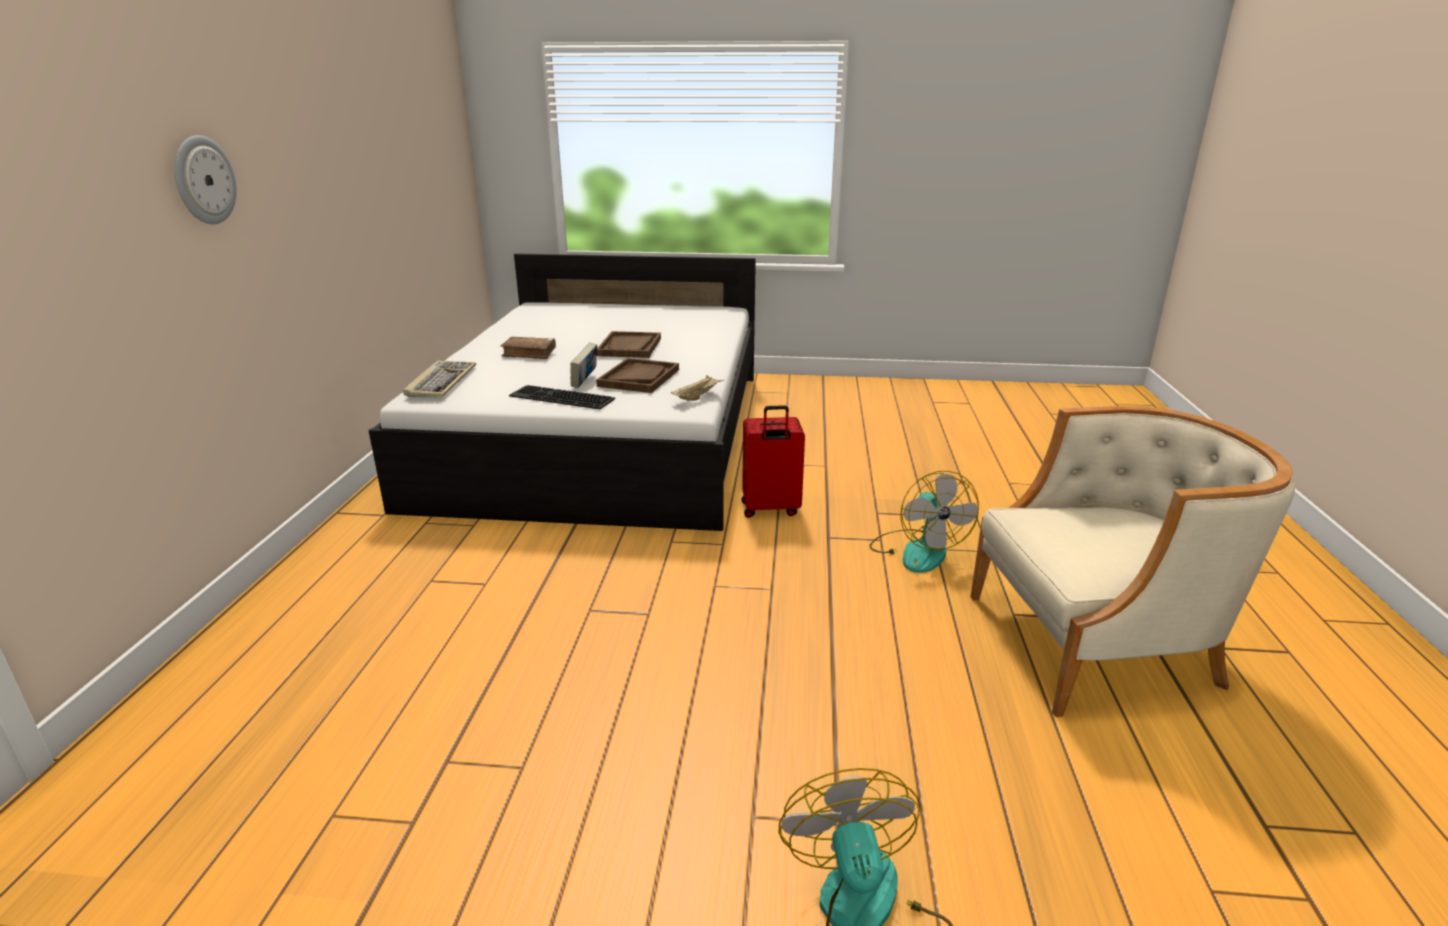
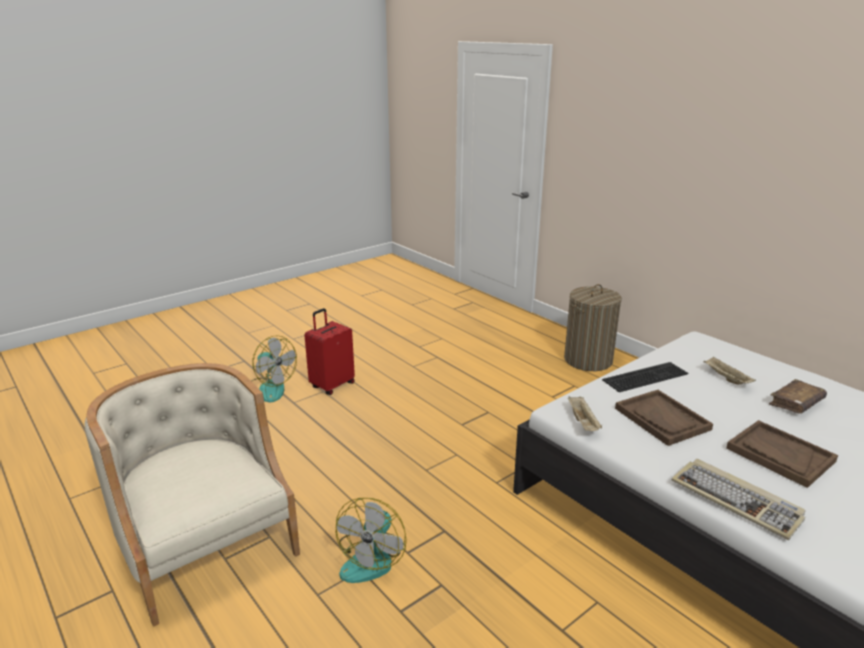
camera: 135 degrees right, 0 degrees up
wall clock [175,135,236,224] -> none
keyboard [403,360,476,397] -> keyboard moved to [672,459,805,540]
book [571,342,597,388] -> none
red suitcase [741,405,805,518] -> red suitcase moved to [304,308,355,395]
fan [869,471,979,573] -> fan turned 105 degrees counterclockwise [336,498,407,583]
beige armchair [971,406,1295,717] -> beige armchair turned 105 degrees clockwise [85,363,300,627]
none -> laundry basket [564,284,622,371]
none -> beige tray [704,357,756,384]

